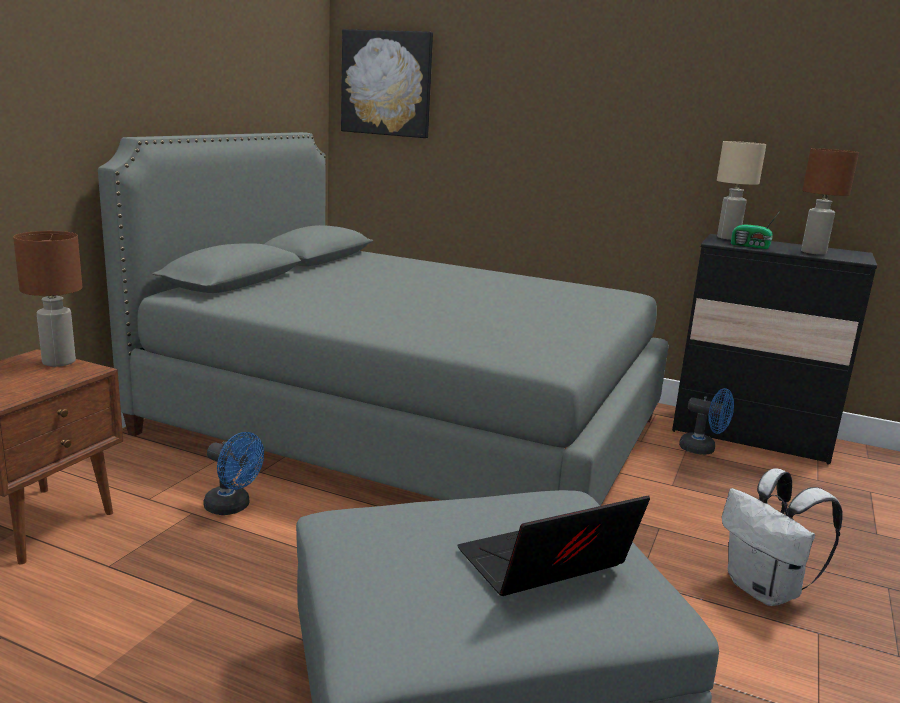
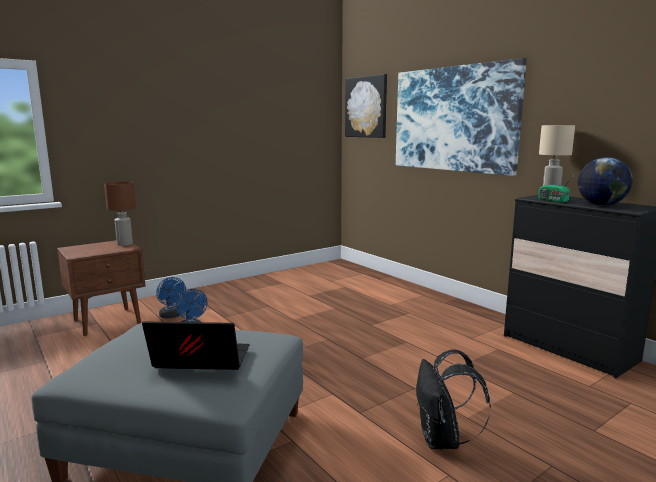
camera: 30 degrees right, 5 degrees down
grey bed [98,132,669,506] -> none
blue fan [679,388,734,455] -> blue fan moved to [156,277,186,318]
white backpack [722,468,842,606] -> black backpack [416,349,491,450]
brown table lamp [801,148,859,255] -> globe [578,157,633,206]
none -> picture [396,58,527,176]

